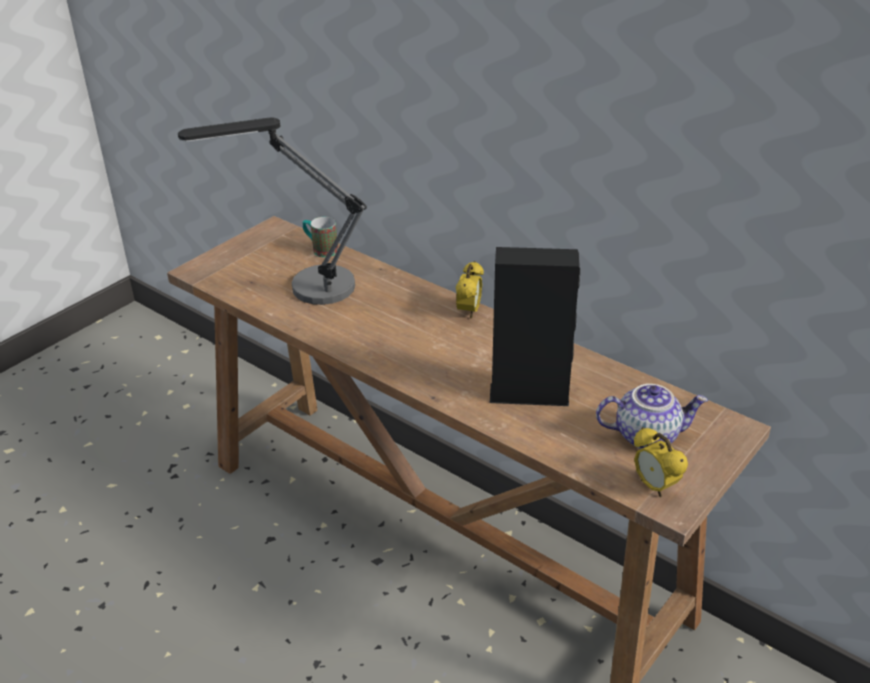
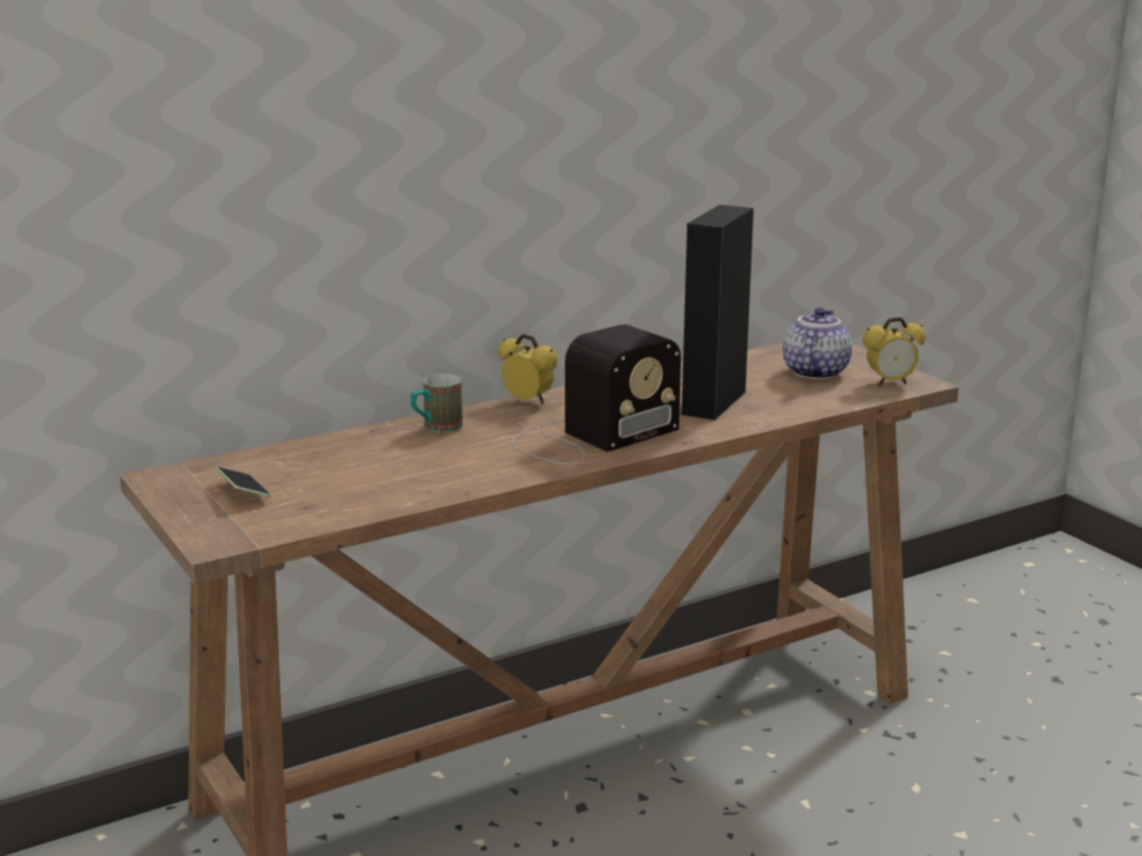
camera: 70 degrees left, 15 degrees down
table lamp [178,118,367,305] -> none
mug [302,217,338,257] -> mug moved to [411,374,463,433]
none -> phone [216,467,270,497]
none -> radio [512,324,681,465]

